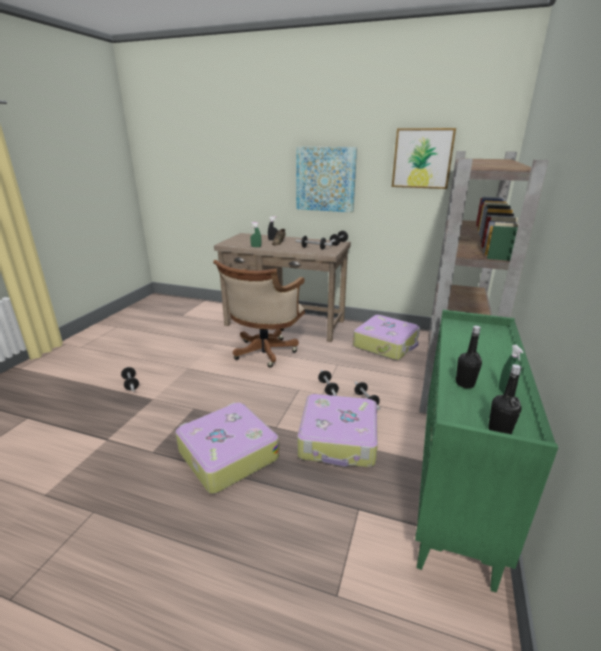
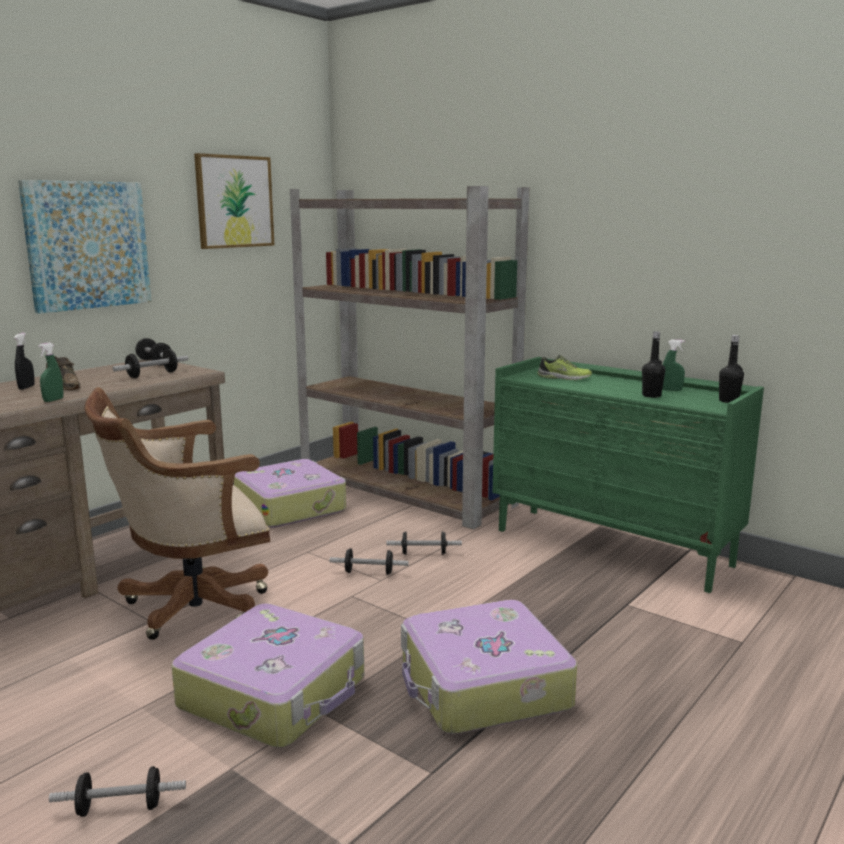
camera: 70 degrees left, 10 degrees down
office chair [213,260,305,368] -> office chair turned 105 degrees clockwise [85,387,270,640]
suitcase [297,394,378,467] -> suitcase moved to [171,604,364,748]
none -> shoe [537,355,592,380]

